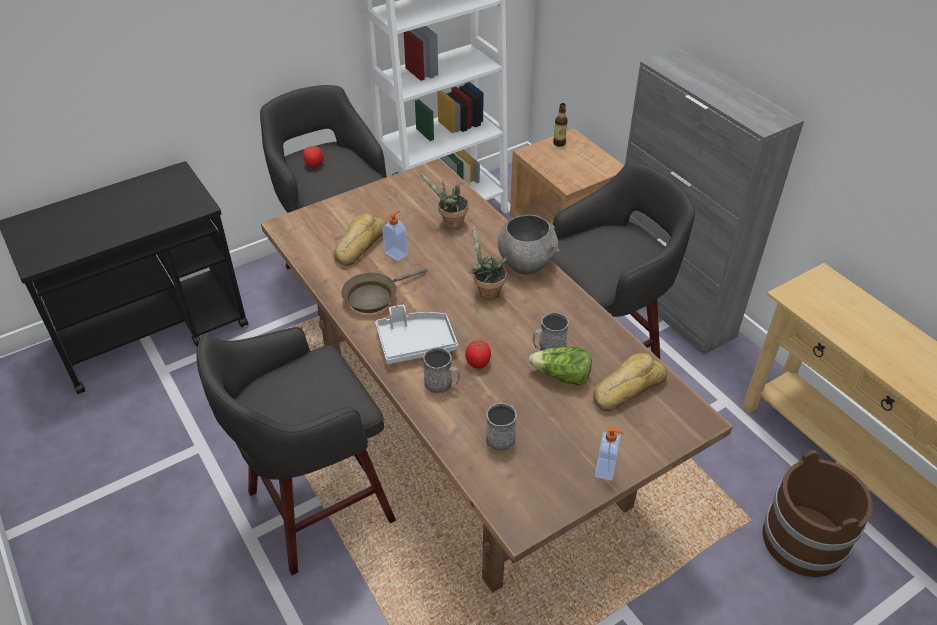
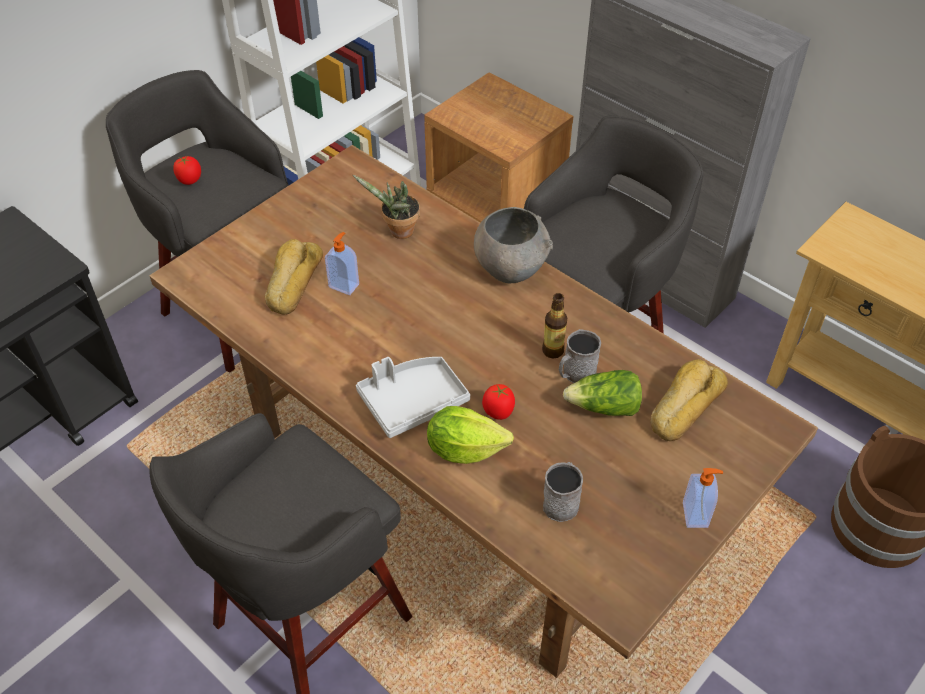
camera: 15 degrees left, 5 degrees up
brown frying pan [341,268,427,313] -> none
grey mug [423,347,460,394] -> lettuce [427,406,514,464]
potted plant [468,225,507,300] -> none
bottle [553,103,568,147] -> bottle moved to [542,293,568,358]

